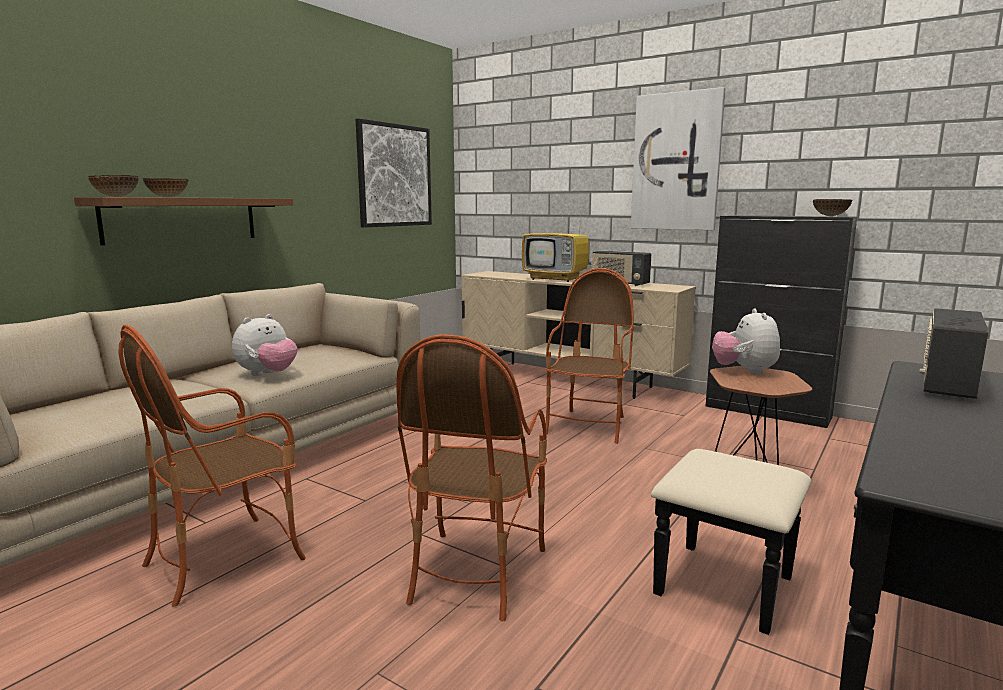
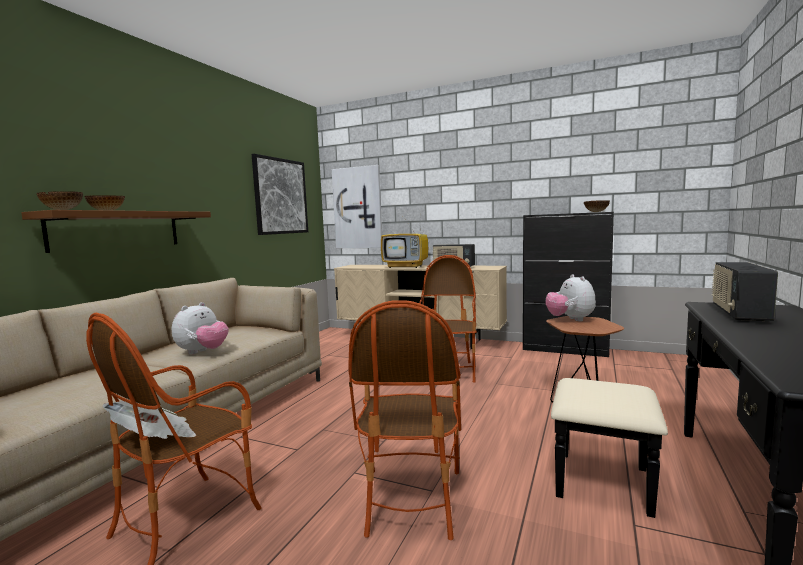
camera: 10 degrees left, 5 degrees down
picture [631,87,726,230] -> picture moved to [332,165,382,248]
none -> newspaper [102,401,197,439]

